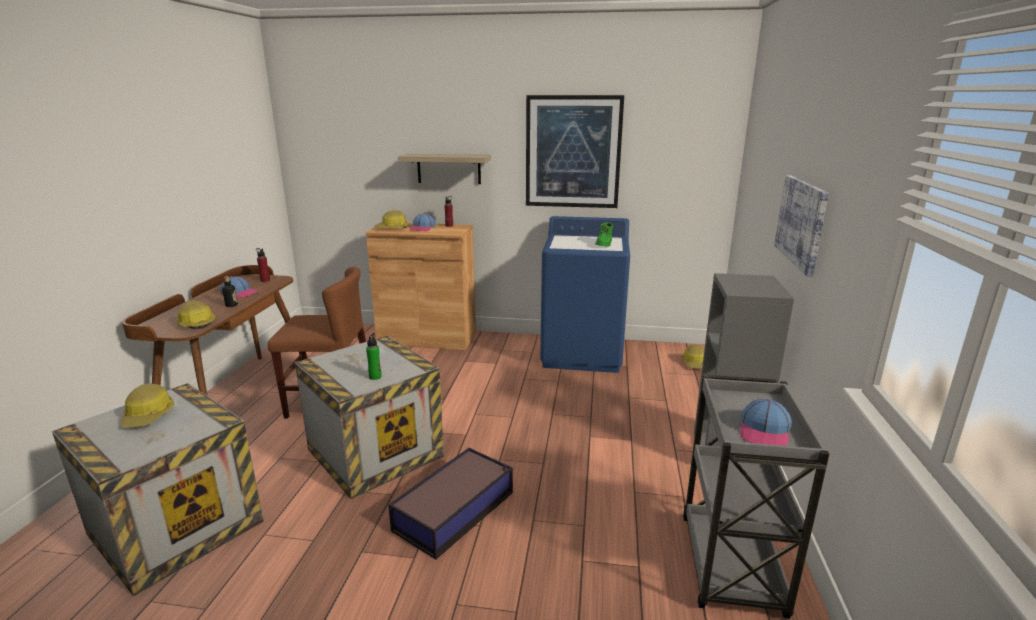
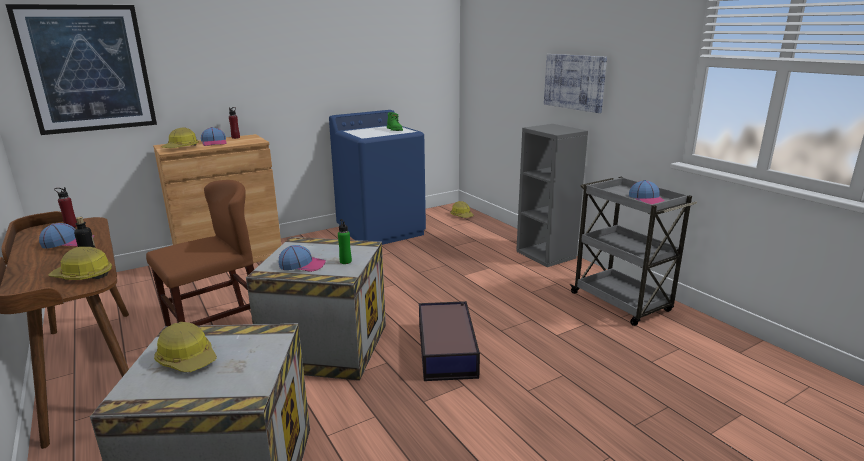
camera: 40 degrees left, 0 degrees up
shelf [398,154,491,184] -> none
picture [526,95,624,208] -> picture moved to [6,4,157,135]
none -> cap [279,245,326,272]

